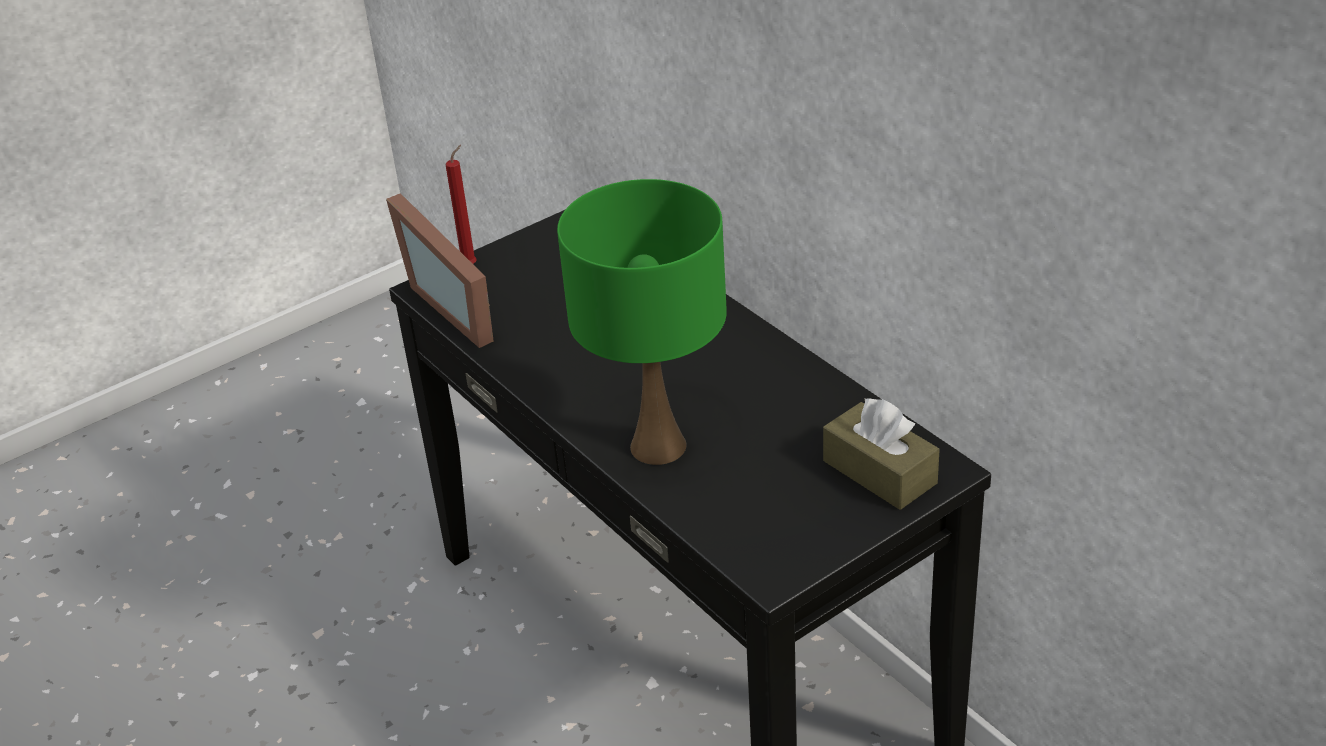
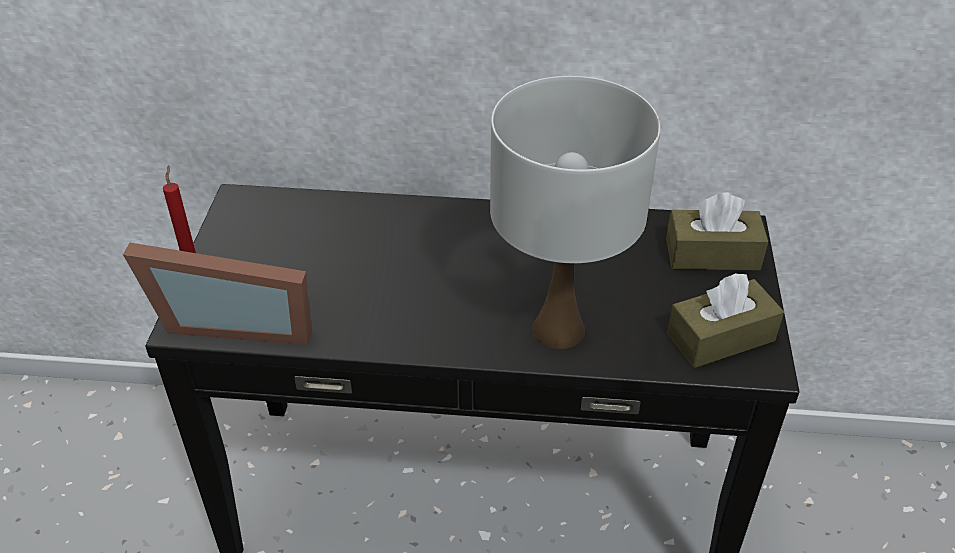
camera: 50 degrees left, 5 degrees up
green table lamp [557,179,727,465] -> white table lamp [490,76,660,349]
none -> brown tissue box [667,273,784,368]

